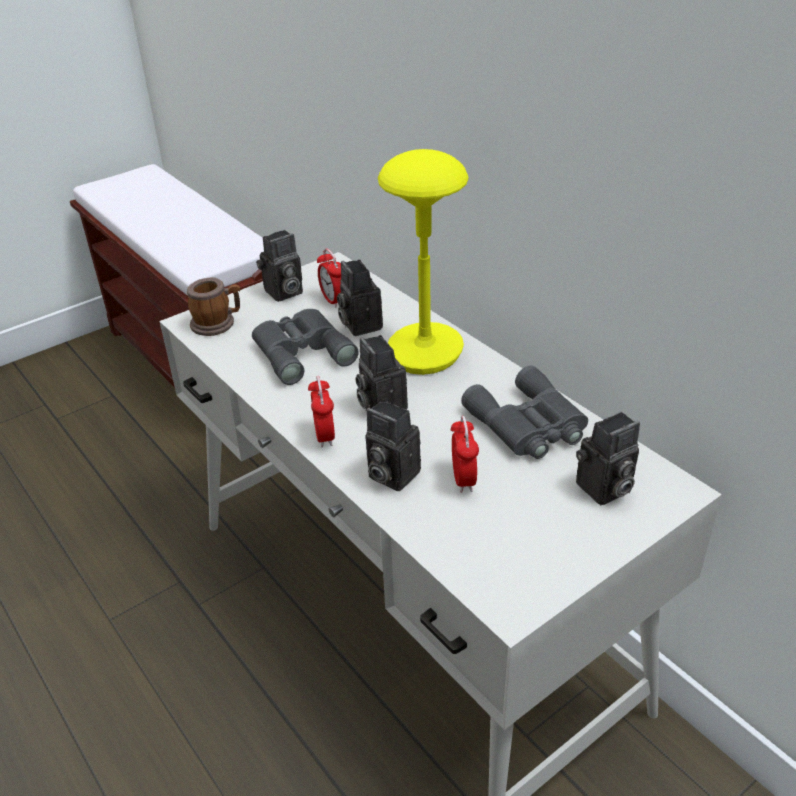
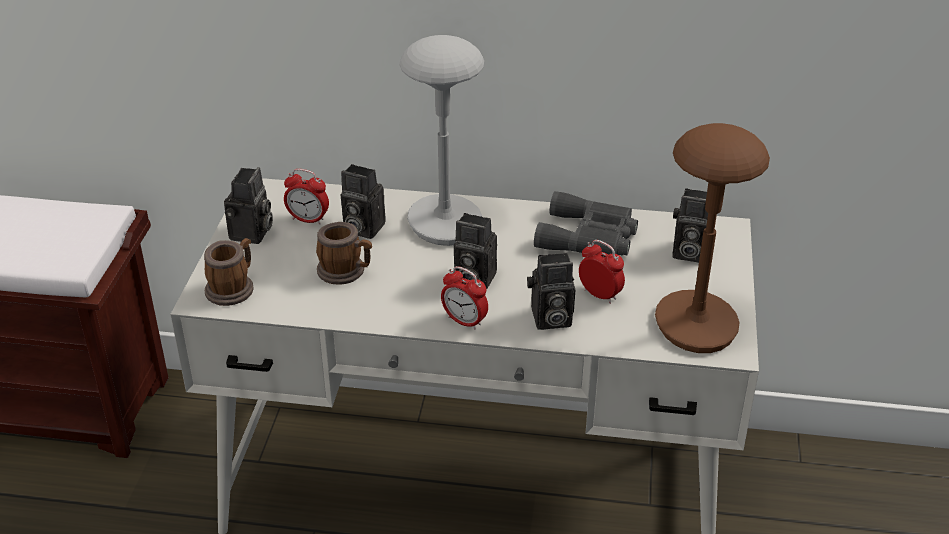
camera: 45 degrees left, 0 degrees up
grey binoculars [252,309,359,385] -> mug [316,222,372,285]
yellow table lamp [378,149,469,375] -> grey table lamp [400,35,484,246]
camera [576,412,640,505] -> camera turned 90 degrees clockwise [672,188,708,263]
none -> brown table lamp [655,123,770,353]

